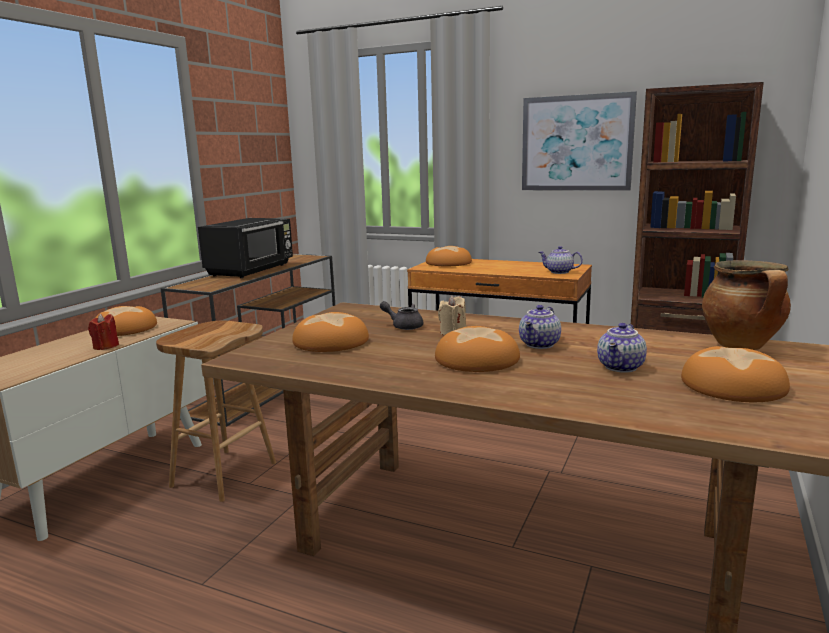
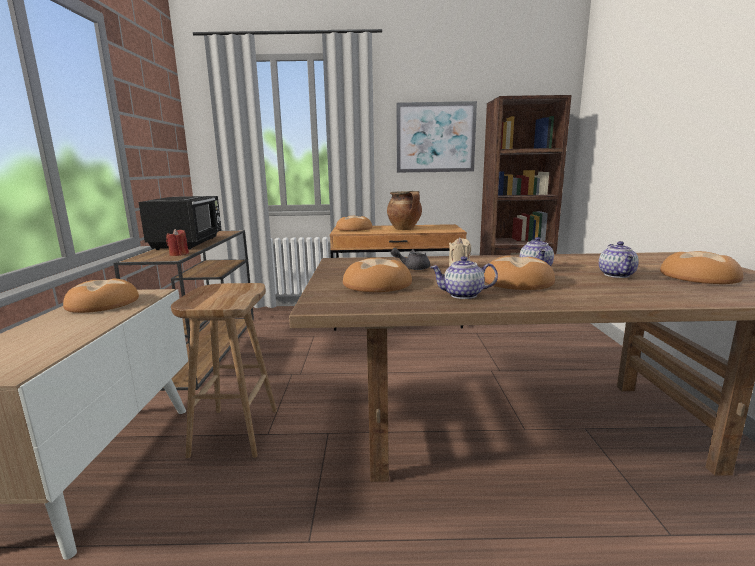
camera: 25 degrees left, 0 degrees up
red candle [88,313,119,350] -> red candle moved to [166,229,189,256]
teapot [539,246,583,274] -> teapot moved to [430,256,498,299]
cooking pot [702,260,791,350] -> cooking pot moved to [387,191,422,230]

